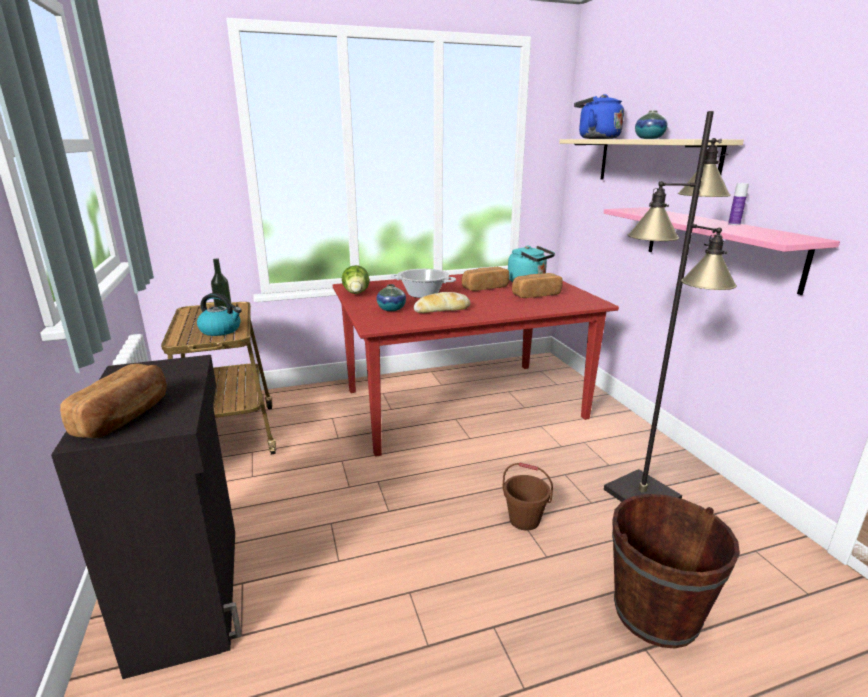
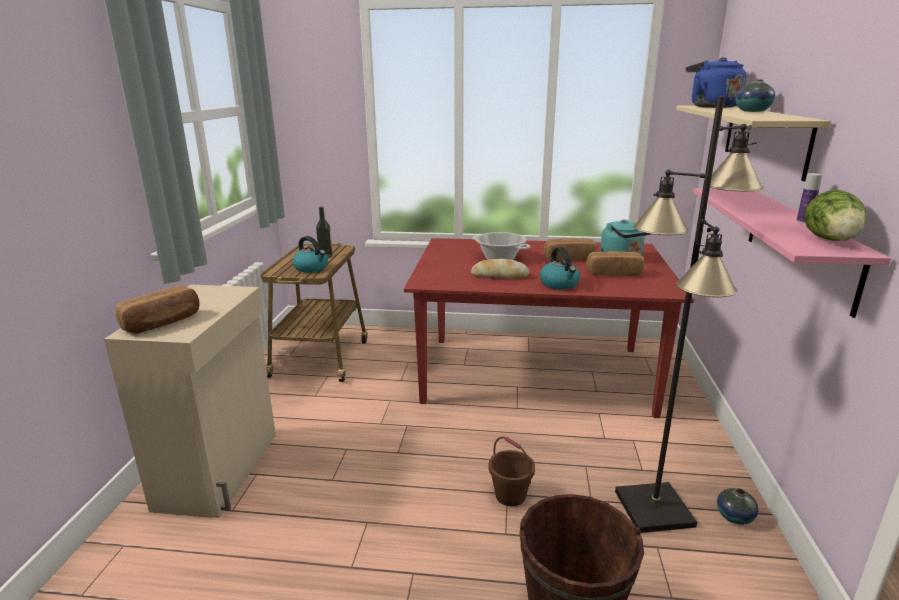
camera: 25 degrees right, 0 degrees up
black cabinet [51,355,241,679] -> beige cabinet [104,284,276,518]
lettuce [342,265,369,294] -> lettuce moved to [804,190,867,241]
vase [377,284,406,311] -> vase moved to [717,488,759,525]
none -> kettle [540,247,580,289]

